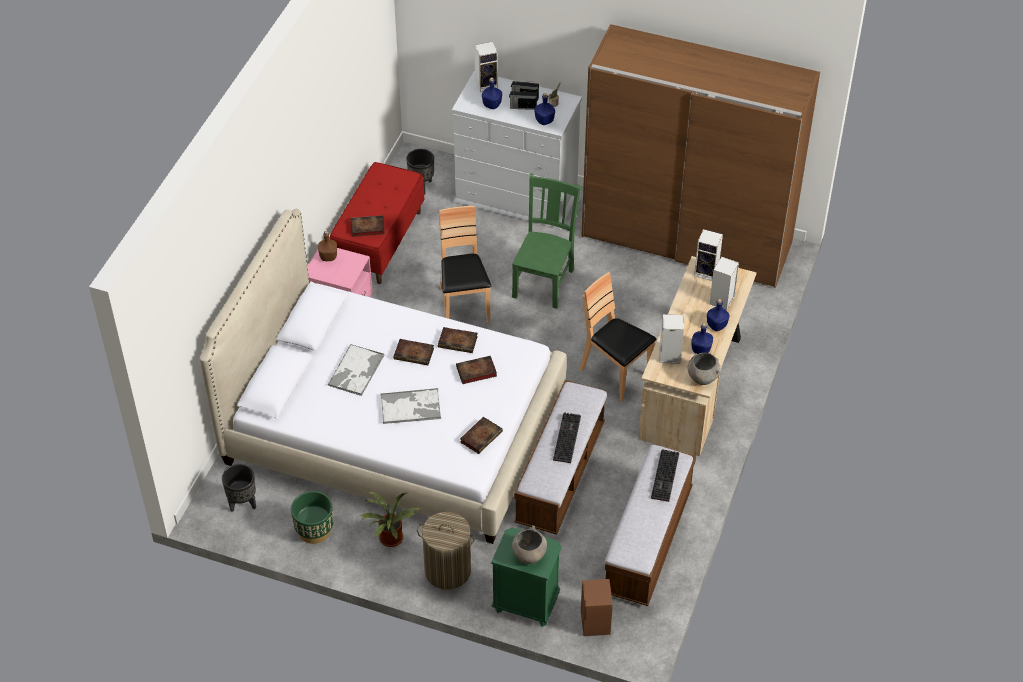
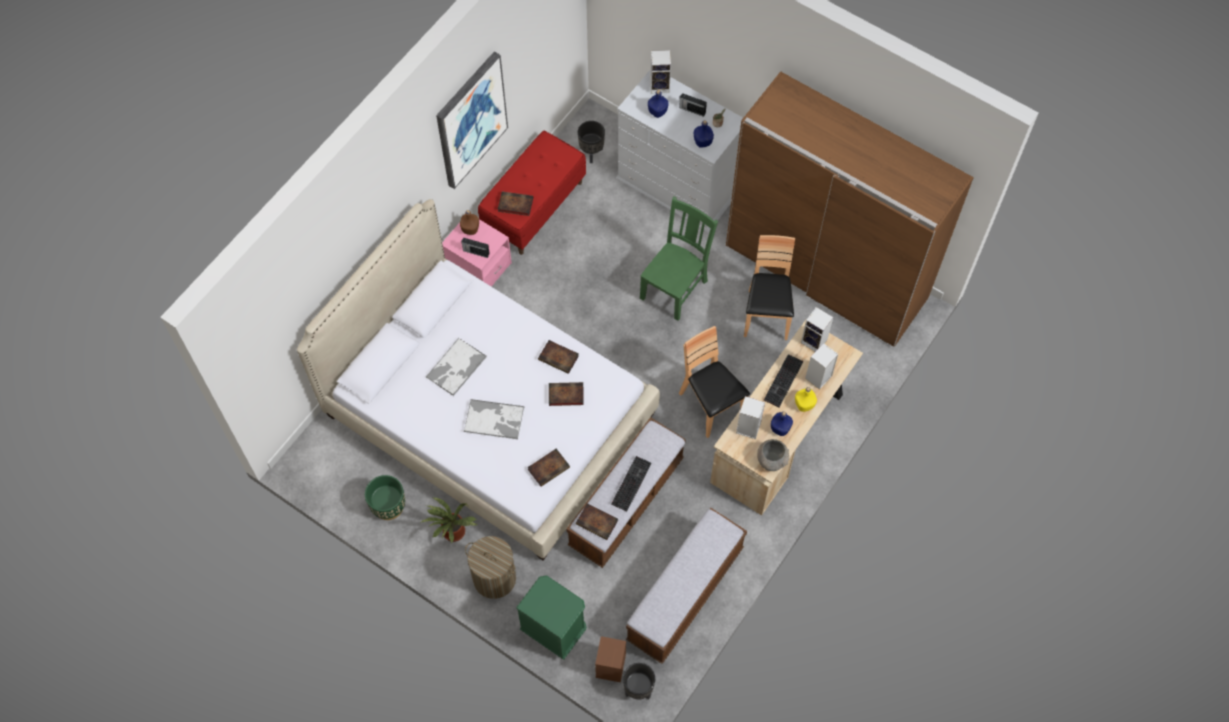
camera: 15 degrees right, 15 degrees up
black planter [222,464,256,512] -> black planter moved to [623,663,655,700]
book [394,339,434,365] -> book moved to [576,503,618,540]
brown chair [439,206,491,323] -> brown chair moved to [744,235,795,340]
radio [509,90,537,110] -> radio moved to [461,238,490,258]
grey bowl [512,525,547,564] -> none
keyboard [651,449,679,502] -> keyboard moved to [764,355,803,407]
blue bottle [707,299,729,331] -> yellow bottle [795,387,817,412]
none -> picture [436,51,508,189]

